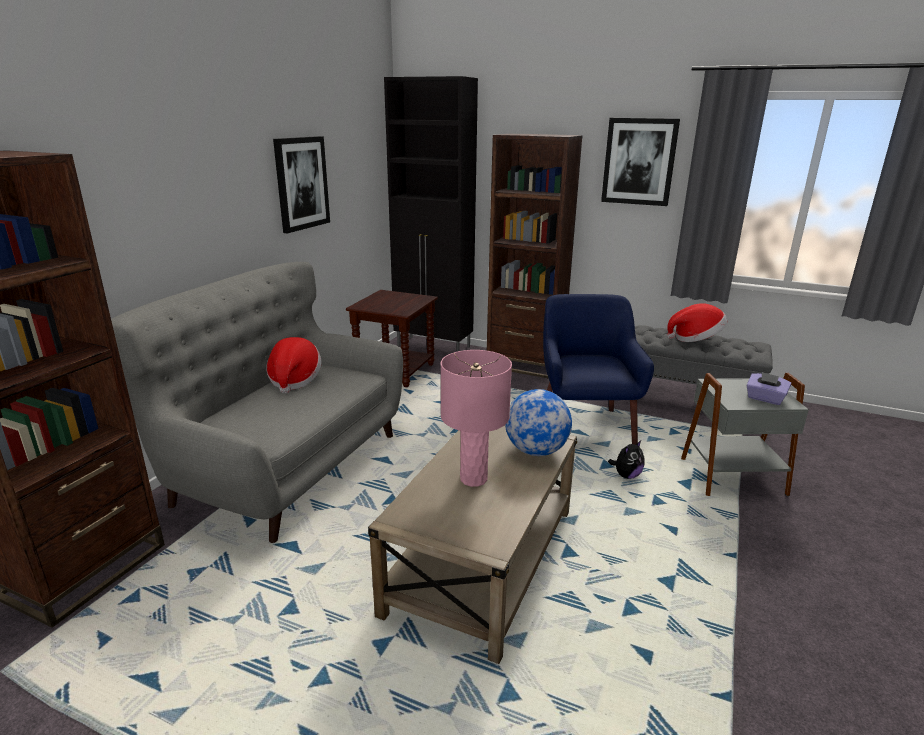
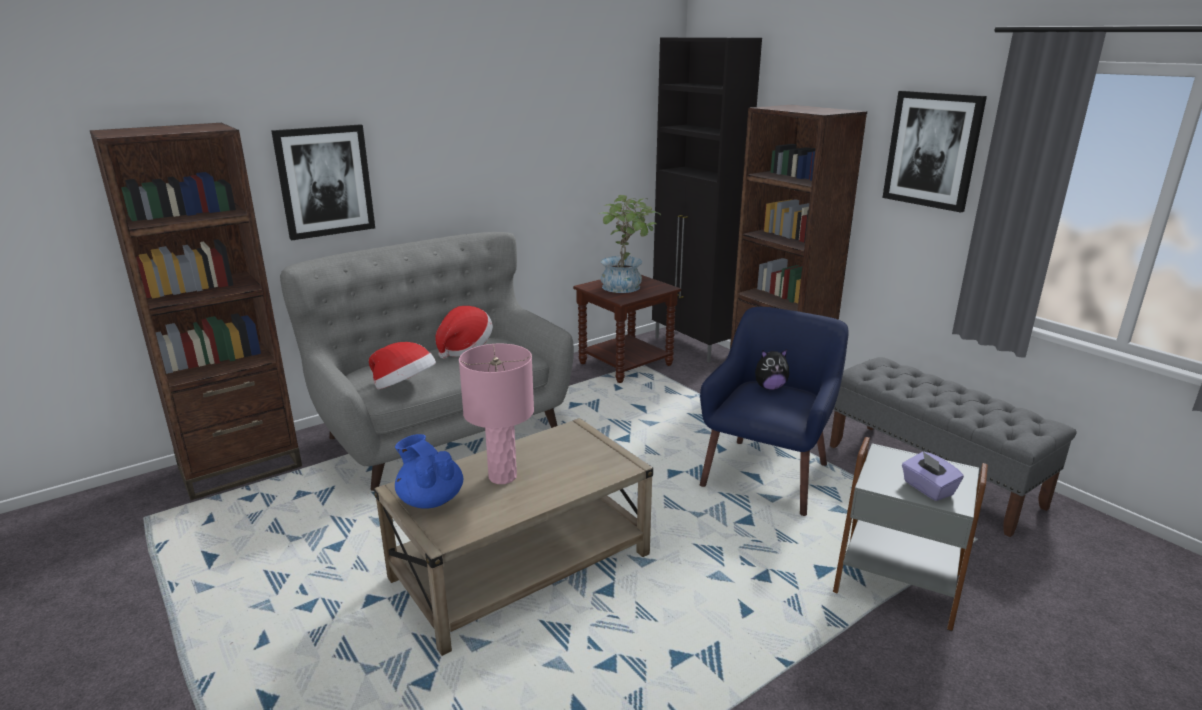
camera: 30 degrees right, 0 degrees up
picture [273,136,330,234] -> picture moved to [271,124,375,240]
globe [505,389,572,456] -> none
plush toy [608,441,645,479] -> plush toy moved to [755,349,789,390]
hat [667,303,727,342] -> hat moved to [369,342,436,390]
none -> blue teapot [395,434,463,509]
none -> potted plant [598,195,661,293]

